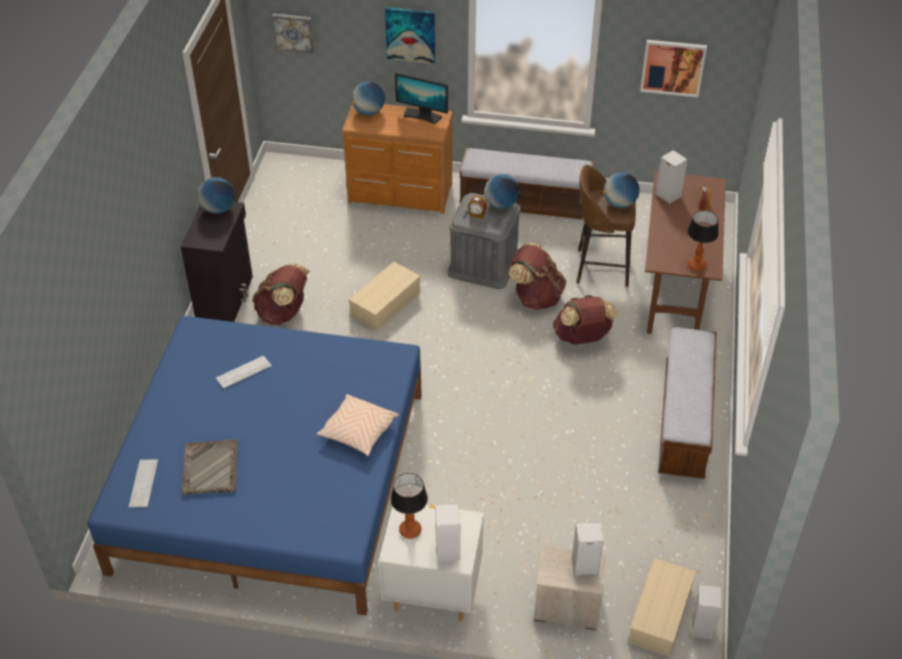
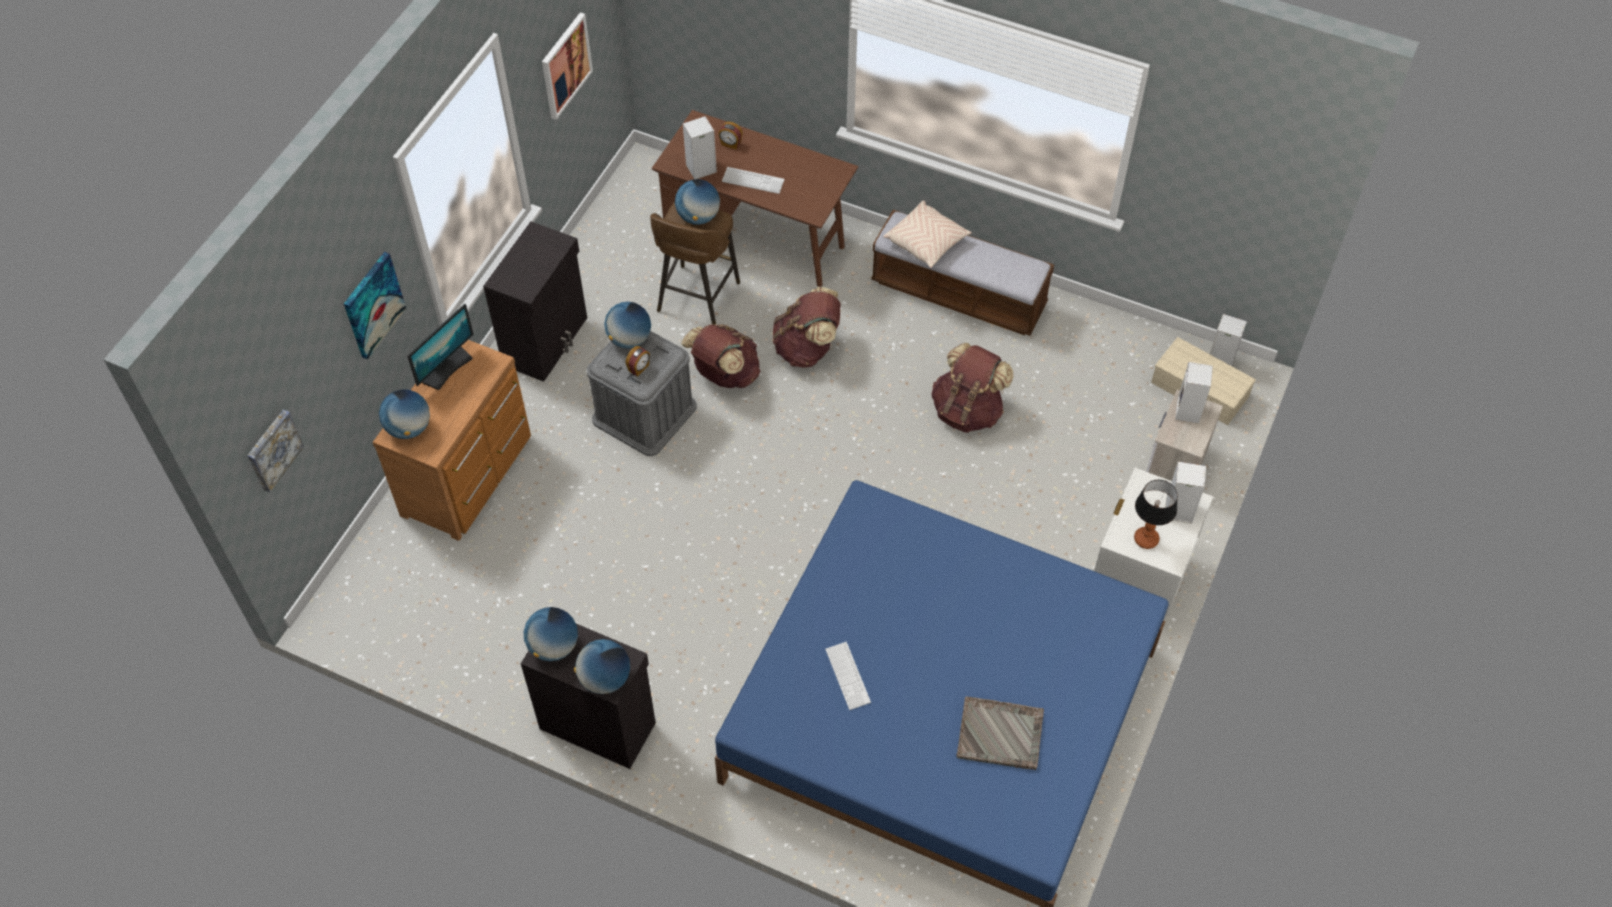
camera: 75 degrees left, 10 degrees up
keyboard [129,459,158,508] -> keyboard moved to [722,167,785,194]
brown backpack [252,263,310,325] -> brown backpack moved to [931,343,1013,433]
beige pillow [317,394,399,456] -> beige pillow moved to [883,200,972,268]
beige storage box [349,262,421,331] -> none
bench [459,148,595,219] -> black cabinet [483,221,587,382]
table lamp [687,210,719,271] -> none
none -> globe [574,639,630,694]

